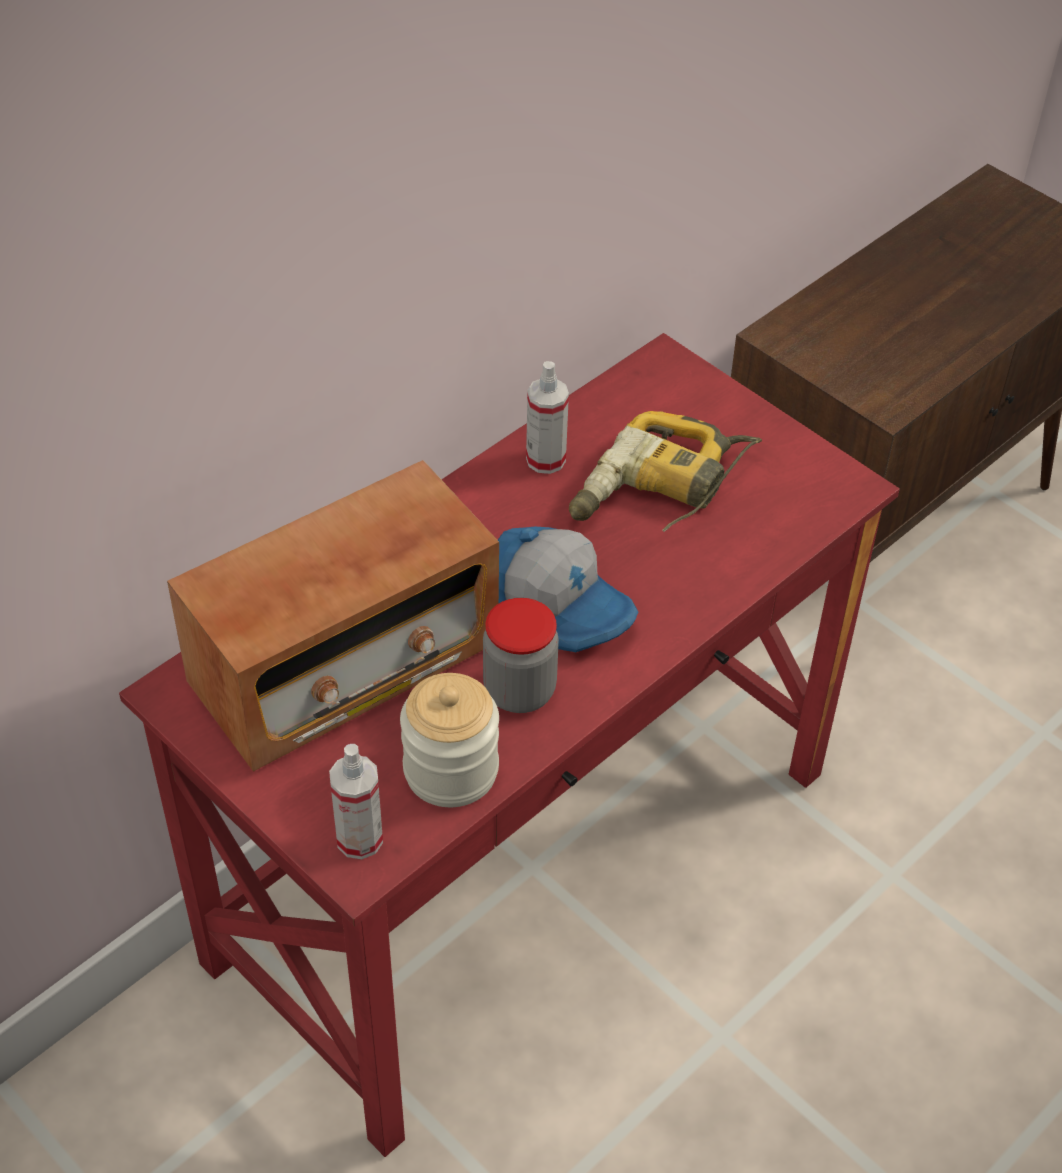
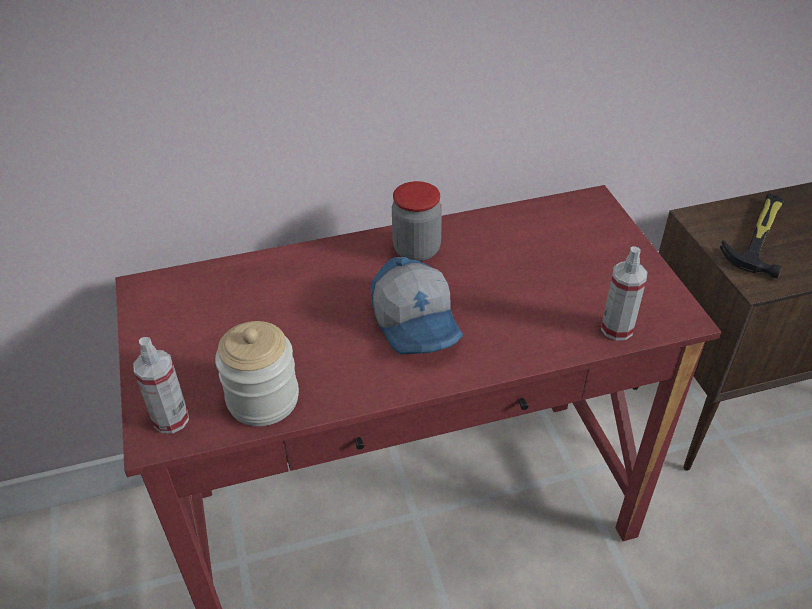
camera: 30 degrees right, 5 degrees down
radio [167,460,499,772] -> none
jar [483,598,559,713] -> jar moved to [392,181,442,262]
spray bottle [526,361,569,474] -> spray bottle moved to [601,246,648,340]
power drill [569,411,762,532] -> none
none -> hammer [720,194,785,278]

